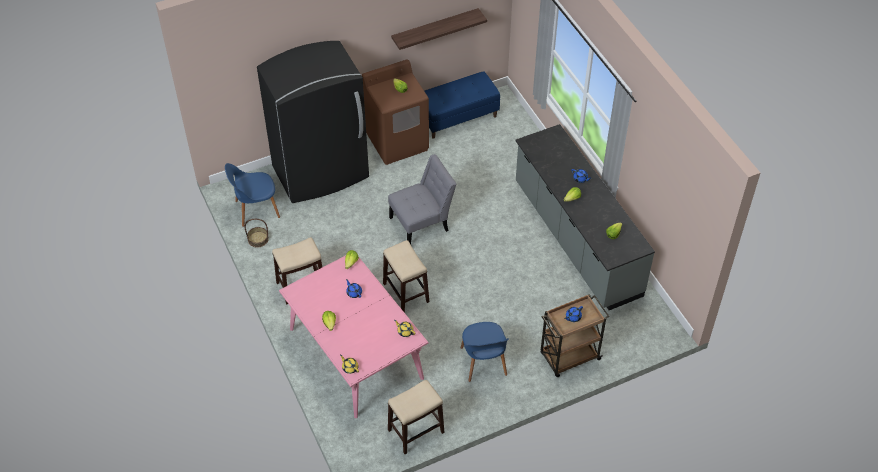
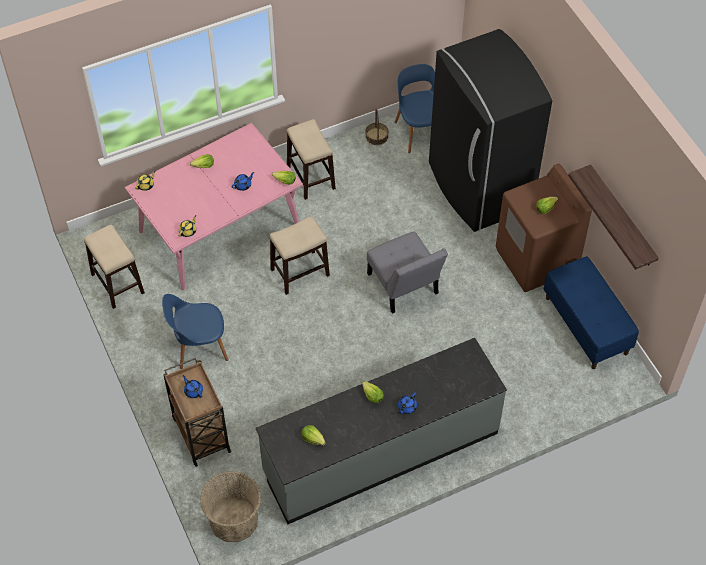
camera: 90 degrees right, 5 degrees up
none -> basket [200,471,261,542]

